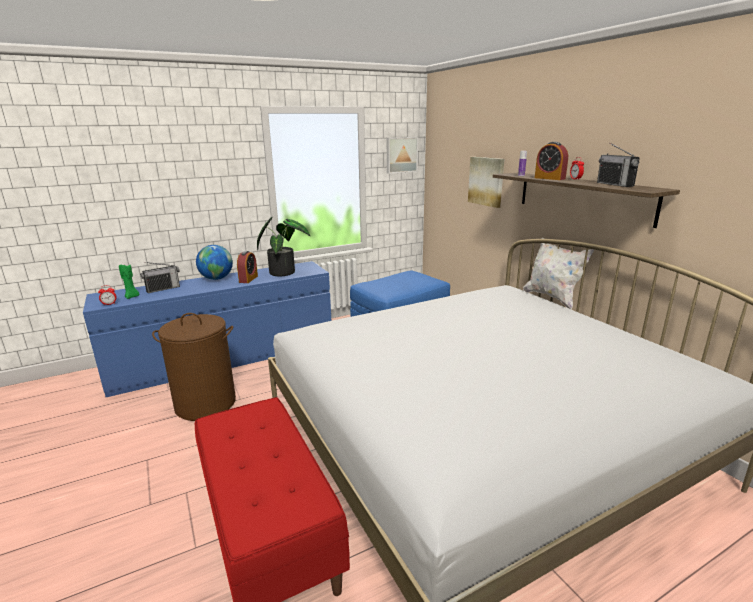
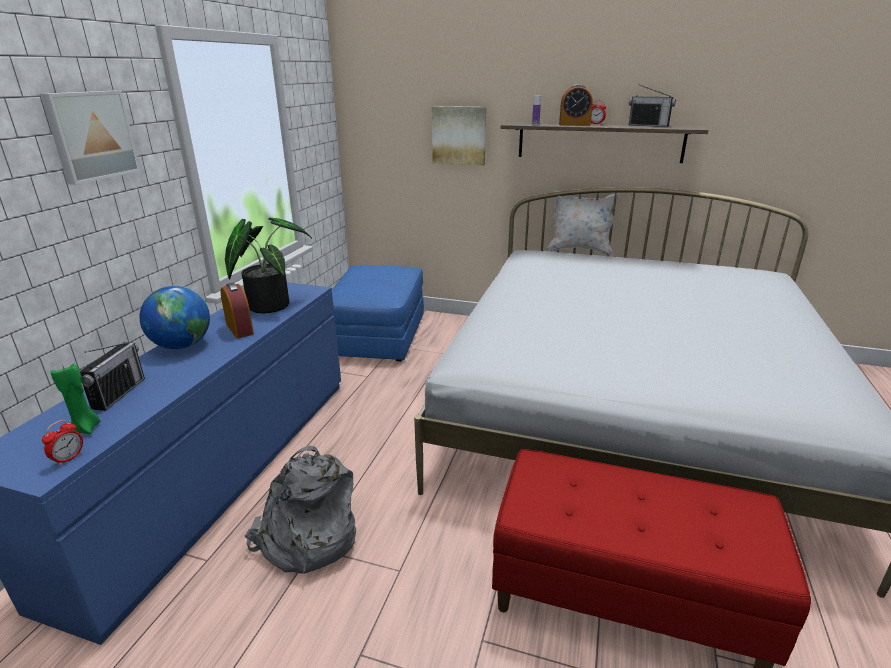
camera: 45 degrees left, 5 degrees up
brown laundry basket [152,313,236,421] -> grey backpack [245,446,356,574]
picture [387,137,418,174] -> picture moved to [40,91,141,185]

